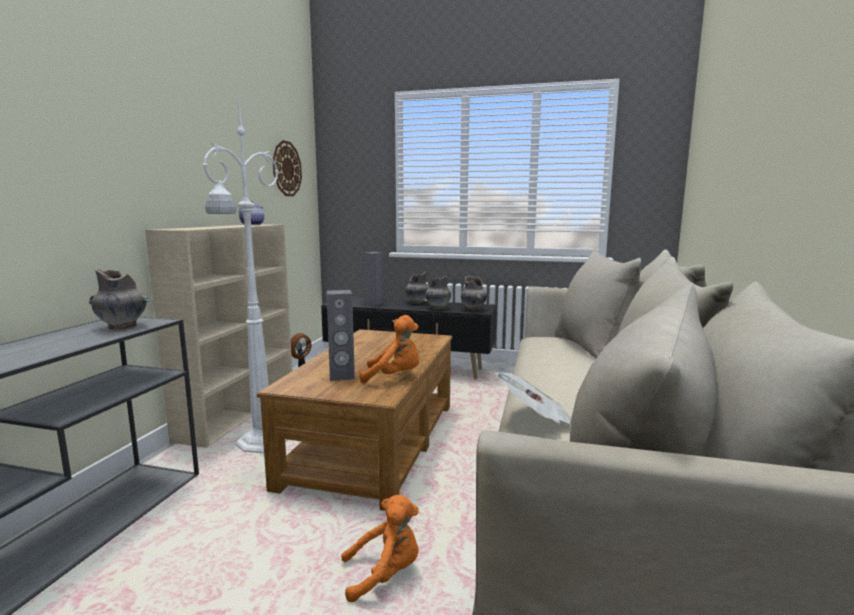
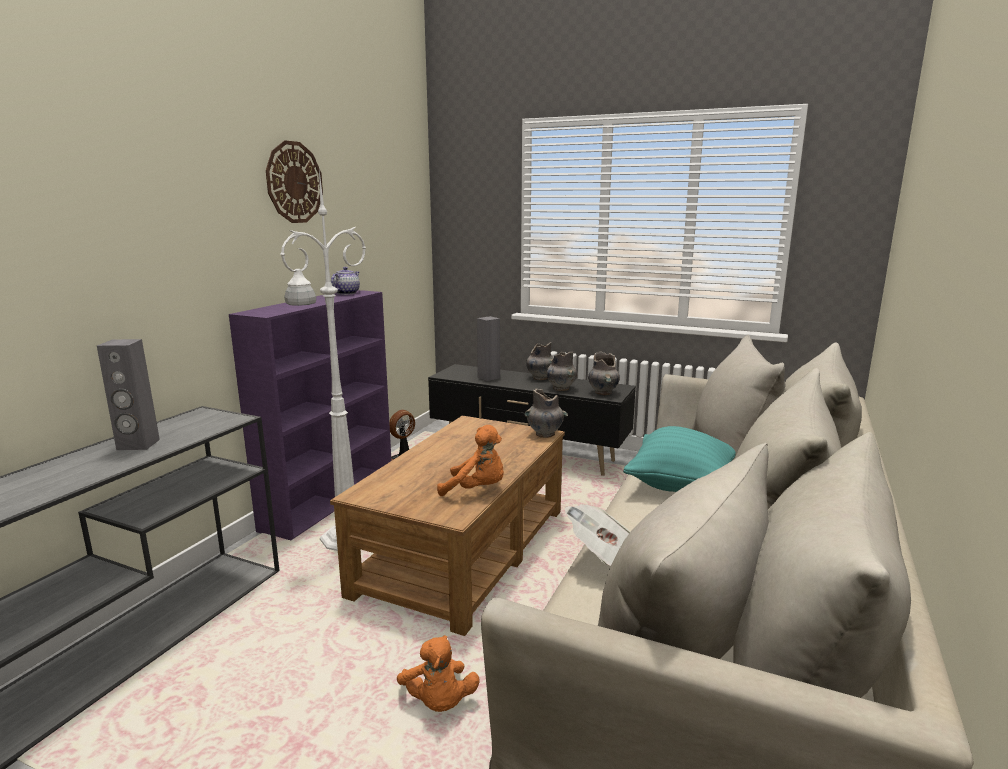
camera: 10 degrees right, 5 degrees up
grey vase [89,268,151,330] -> grey vase moved to [524,389,568,438]
beige bookcase [145,224,292,448] -> purple bookcase [229,290,392,540]
wall clock [273,140,302,196] -> wall clock moved to [266,140,323,223]
grey speaker [326,290,355,381] -> grey speaker moved to [97,339,160,450]
orange plush toy [341,495,419,602] -> orange plush toy turned 75 degrees clockwise [397,635,480,712]
none -> turquoise pillow [623,426,736,492]

